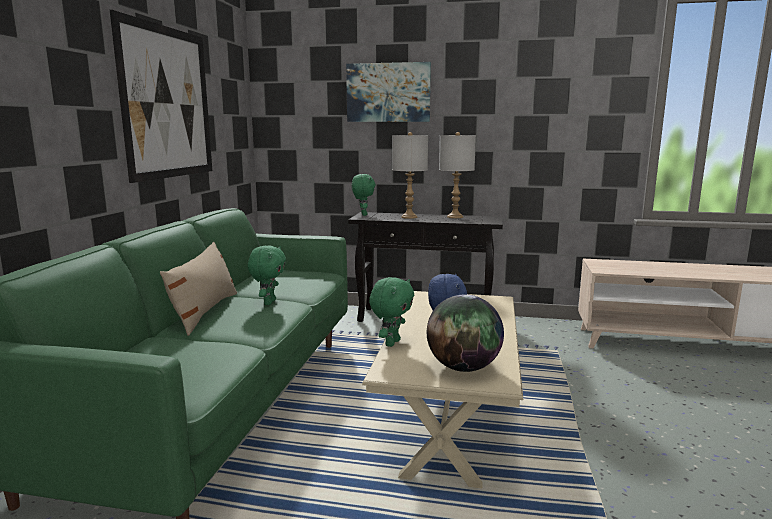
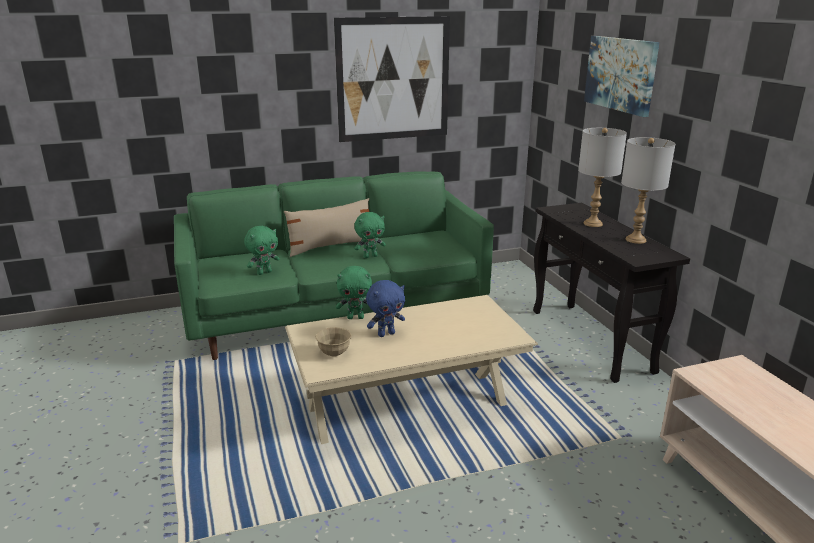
camera: 60 degrees right, 10 degrees up
green plush toy [352,174,376,216] -> green plush toy moved to [244,226,280,275]
globe [427,294,504,372] -> beige bowl [315,327,351,357]

